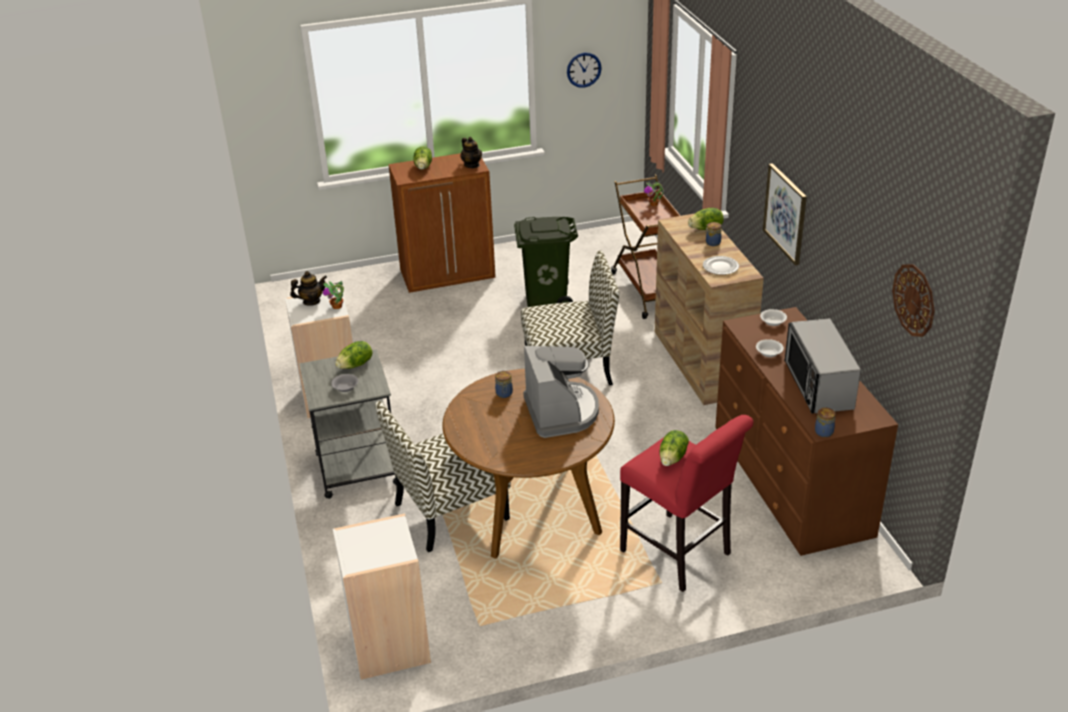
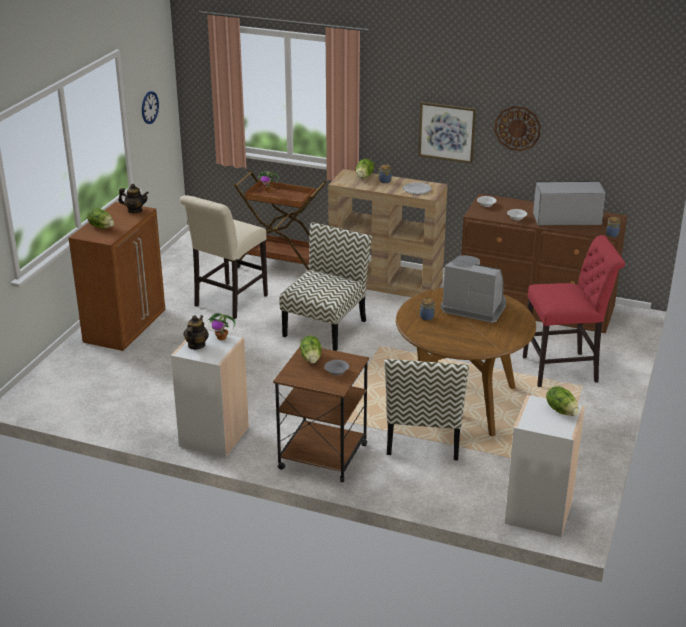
camera: 55 degrees left, 5 degrees down
grey cart [299,349,396,499] -> brown cart [273,347,369,482]
green trash can [514,217,578,307] -> beige stool [180,195,268,319]
lettuce [659,430,689,466] -> lettuce moved to [546,386,579,416]
microwave [785,318,861,413] -> microwave turned 150 degrees clockwise [533,181,606,226]
wall clock [892,264,935,337] -> wall clock moved to [495,106,541,151]

